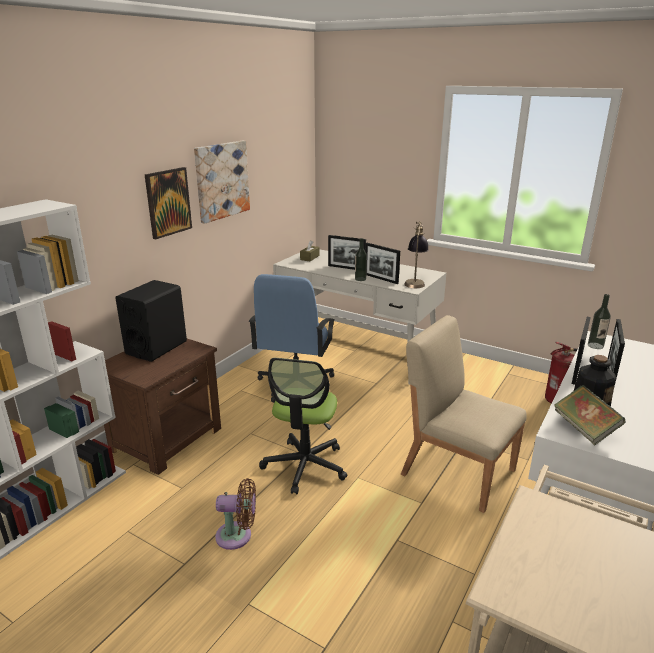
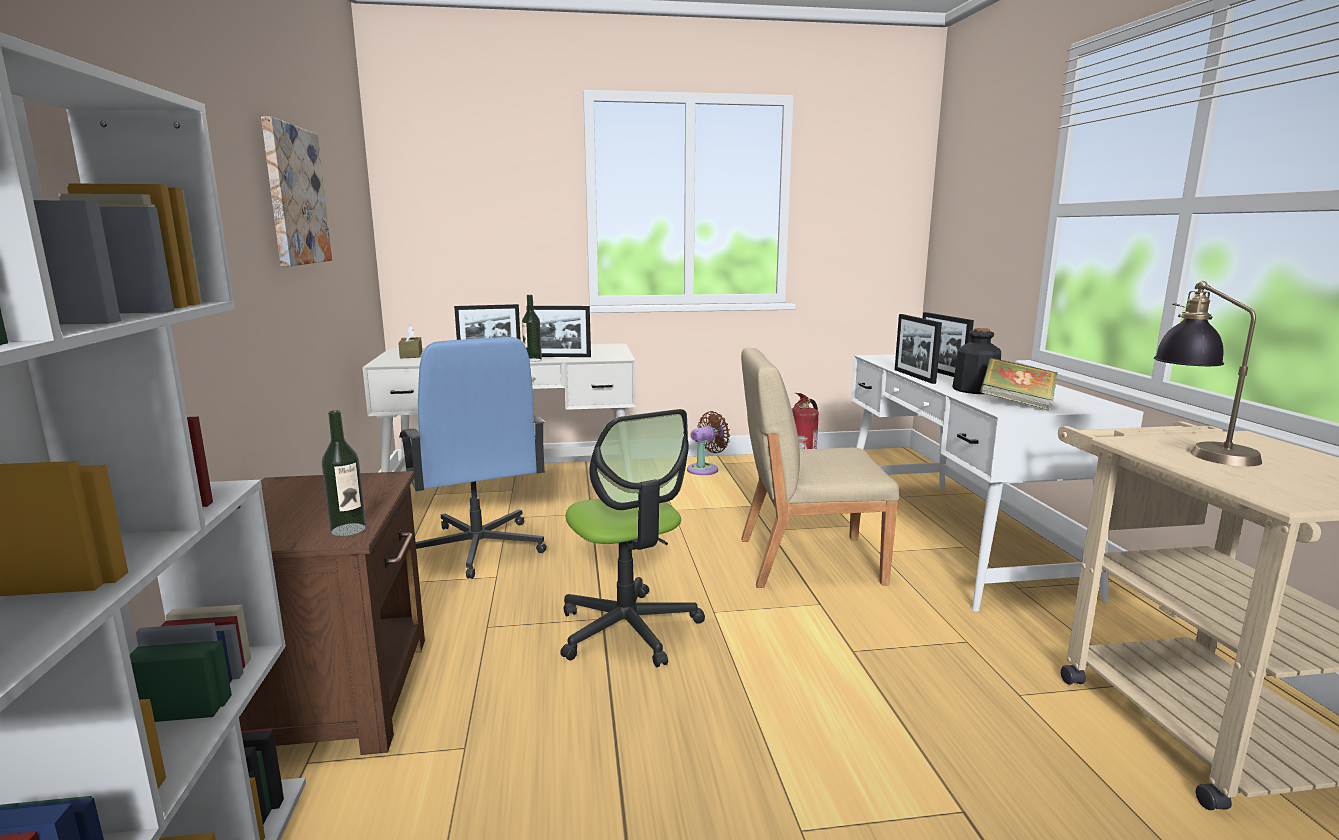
camera: 40 degrees left, 10 degrees down
black speaker [115,280,187,362] -> none
picture [145,167,192,239] -> none
brown fan [215,478,256,550] -> brown fan moved to [687,411,730,475]
table lamp [404,221,429,288] -> table lamp moved to [1154,281,1262,466]
bottle [588,294,611,349] -> bottle moved to [322,410,366,537]

